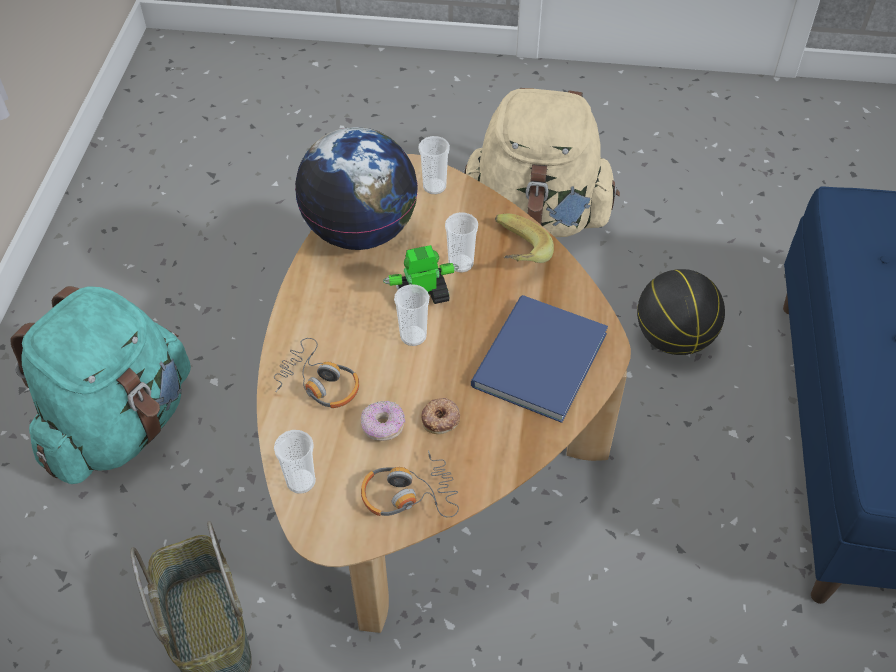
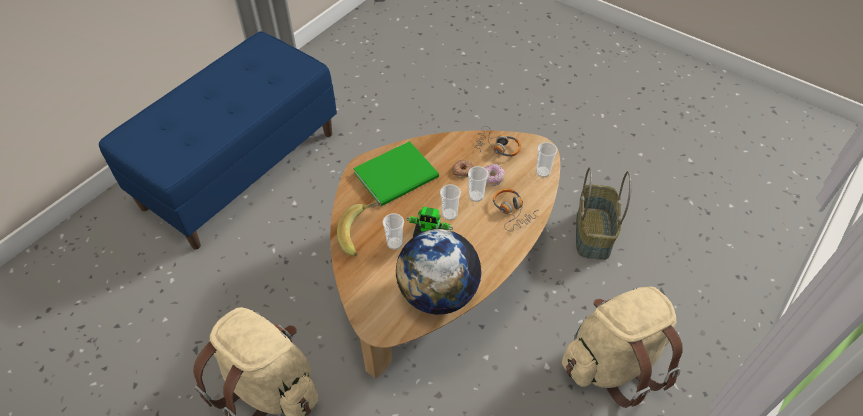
camera: 150 degrees left, 0 degrees up
turquoise backpack [11,286,191,484] -> beige backpack [562,287,683,408]
cup [418,136,450,194] -> cup moved to [468,166,488,202]
blue book [471,295,608,423] -> green book [353,141,439,206]
basketball [637,269,725,355] -> none

